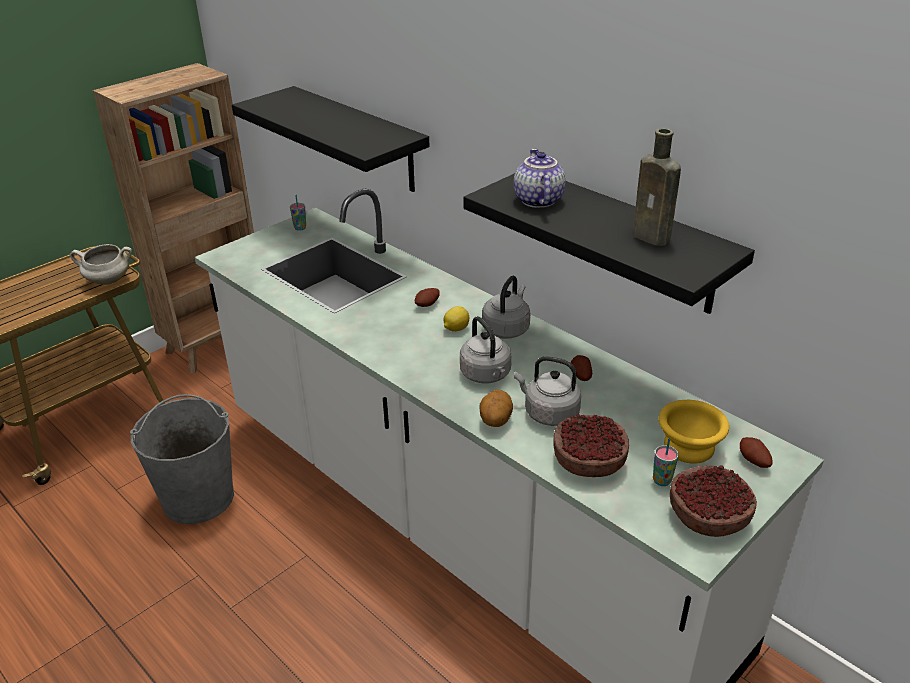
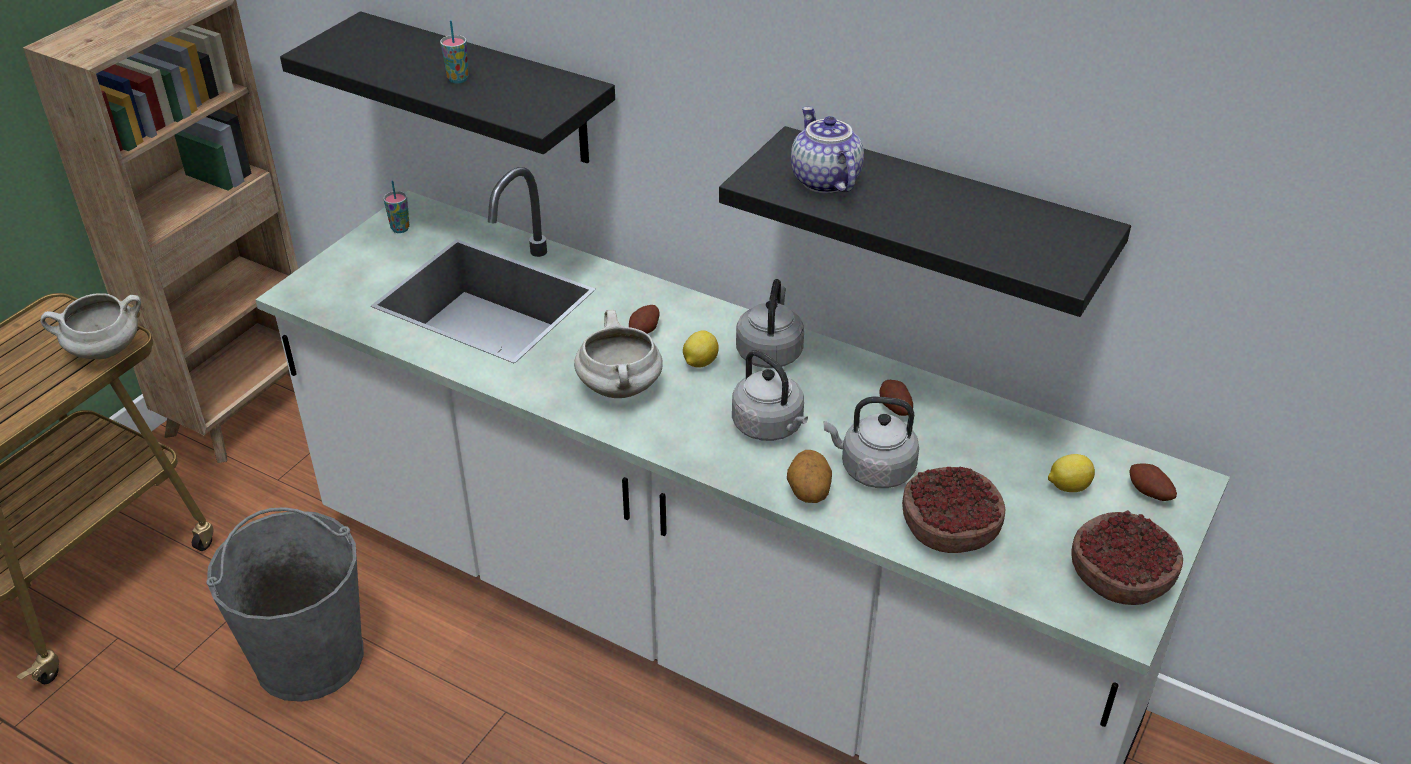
camera: 15 degrees left, 5 degrees up
brown bottle [633,128,681,246] -> none
cup [653,438,679,486] -> cup moved to [440,21,469,84]
yellow bowl [659,400,729,464] -> lemon [1048,454,1095,492]
none -> white cooking pot [574,309,663,398]

